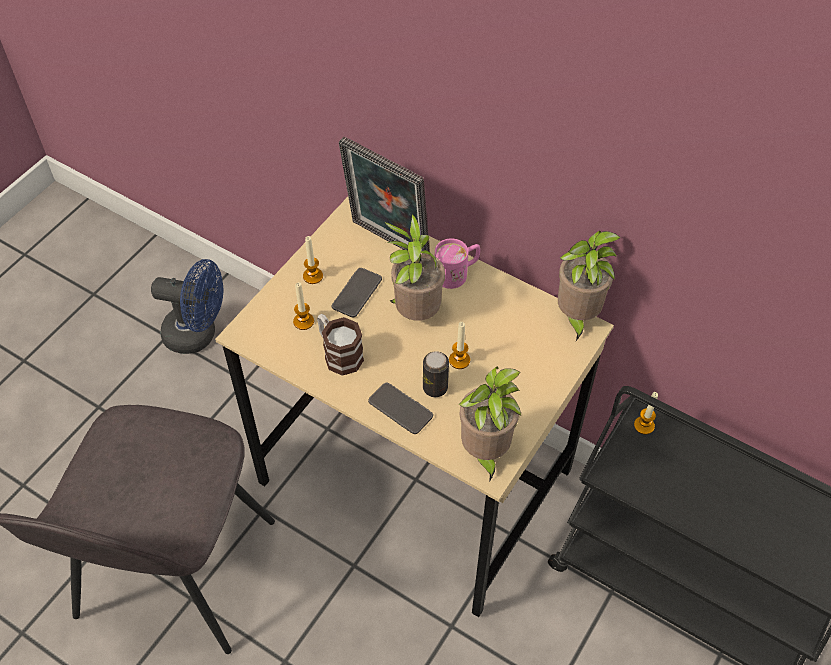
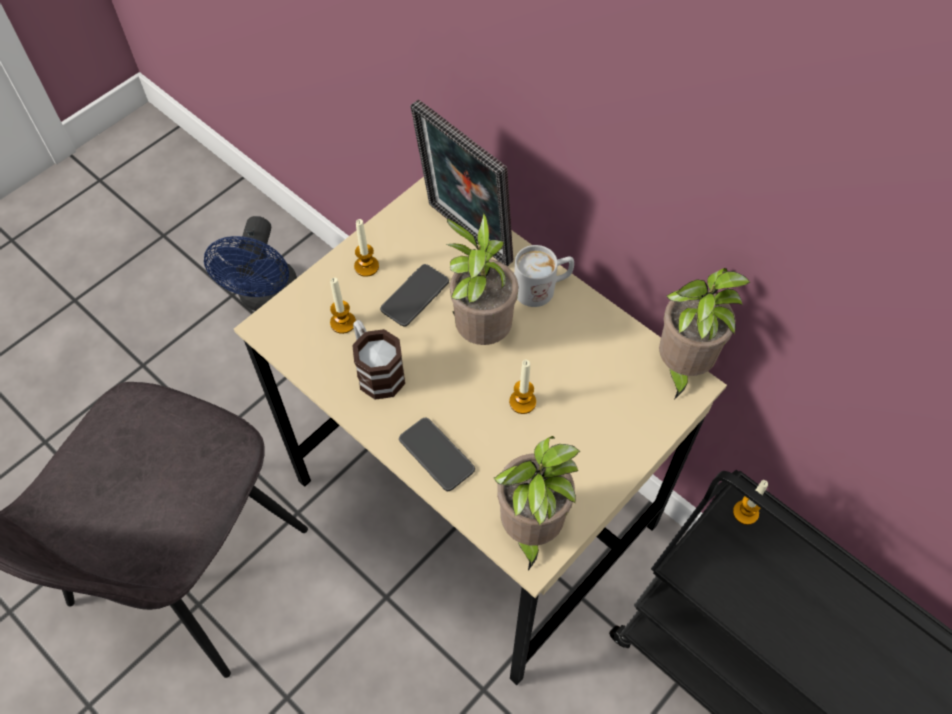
camera: 10 degrees right, 5 degrees up
blue fan [151,259,223,354] -> blue fan turned 75 degrees clockwise [204,216,297,311]
can [423,351,449,397] -> none
pink mug [435,239,480,289] -> white mug [514,245,574,307]

